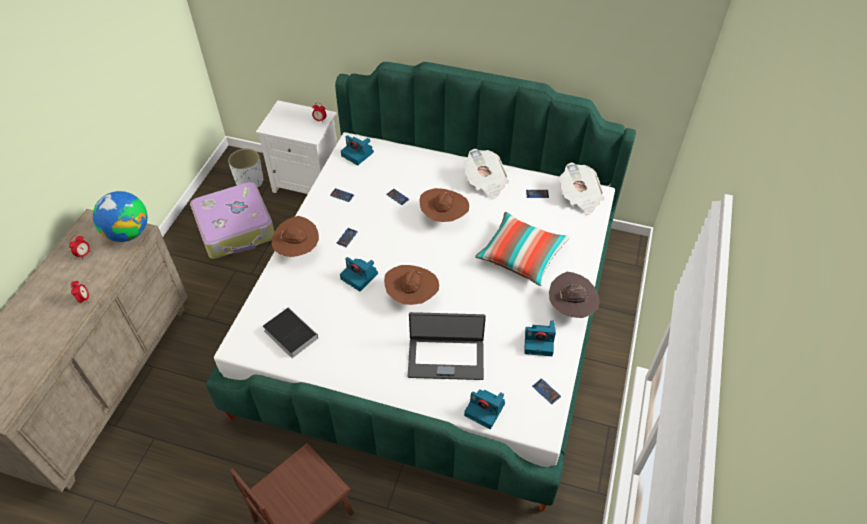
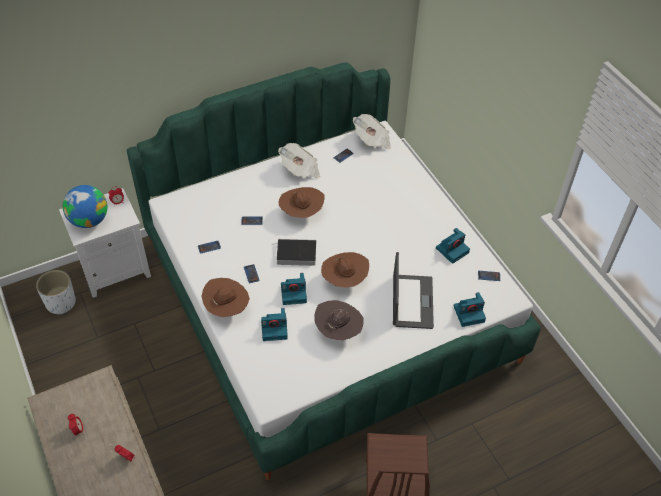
camera: 45 degrees left, 0 degrees up
globe [93,191,148,242] -> globe moved to [63,185,107,228]
suitcase [190,182,275,259] -> none
book [263,307,318,358] -> book moved to [273,239,316,266]
camera [341,135,374,165] -> camera moved to [261,308,288,341]
laptop [408,312,486,380] -> laptop turned 45 degrees counterclockwise [393,252,434,329]
pillow [475,212,570,286] -> none
brown hat [549,272,600,318] -> brown hat moved to [314,300,364,341]

